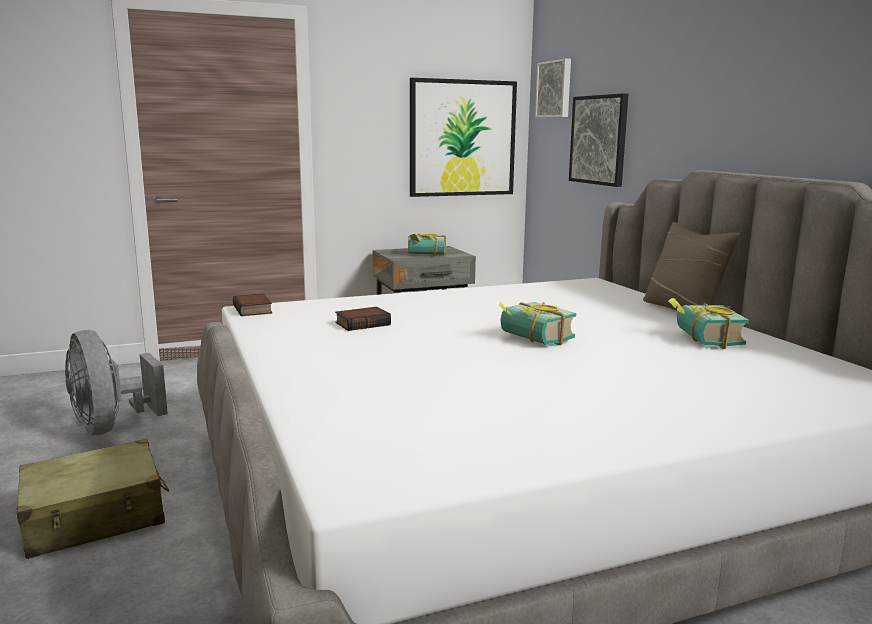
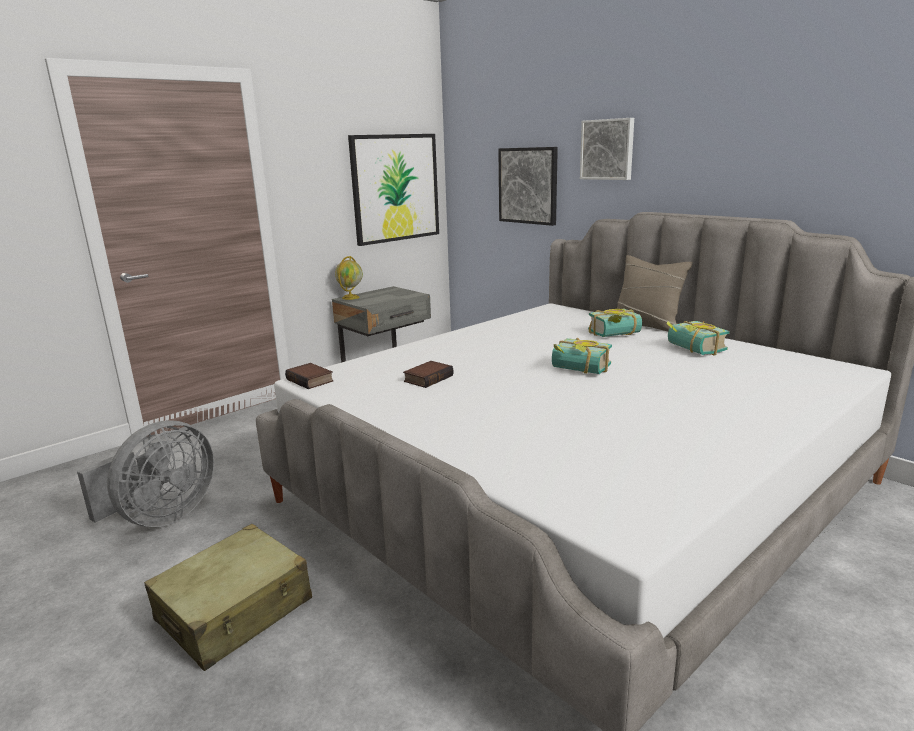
camera: 20 degrees left, 5 degrees up
grey fan [65,330,168,435] -> grey fan turned 90 degrees counterclockwise [77,420,214,527]
book [408,234,446,255] -> book moved to [588,309,642,337]
picture [535,59,571,118] -> picture moved to [580,118,634,180]
none -> globe [335,256,363,300]

